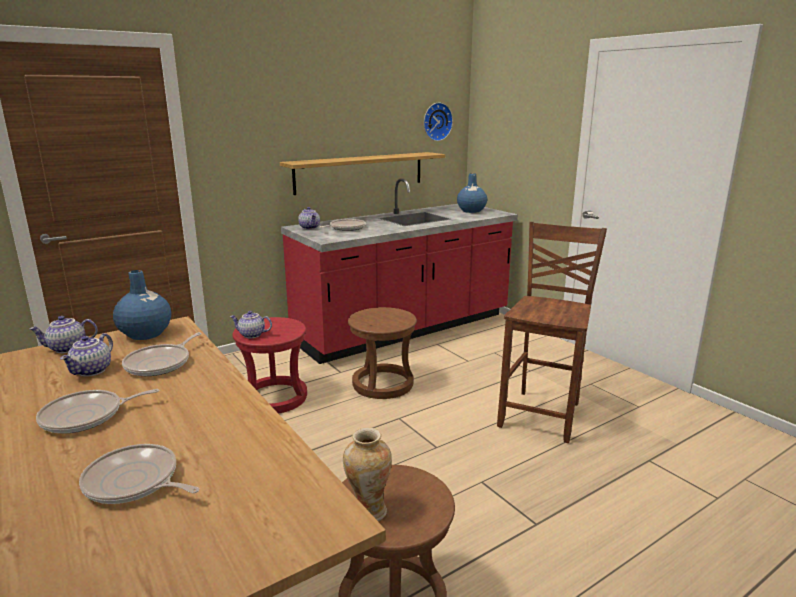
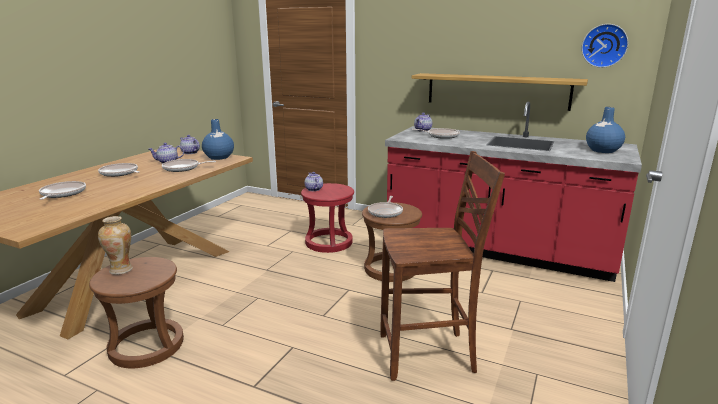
camera: 60 degrees right, 0 degrees up
none -> frying pan [368,196,403,218]

